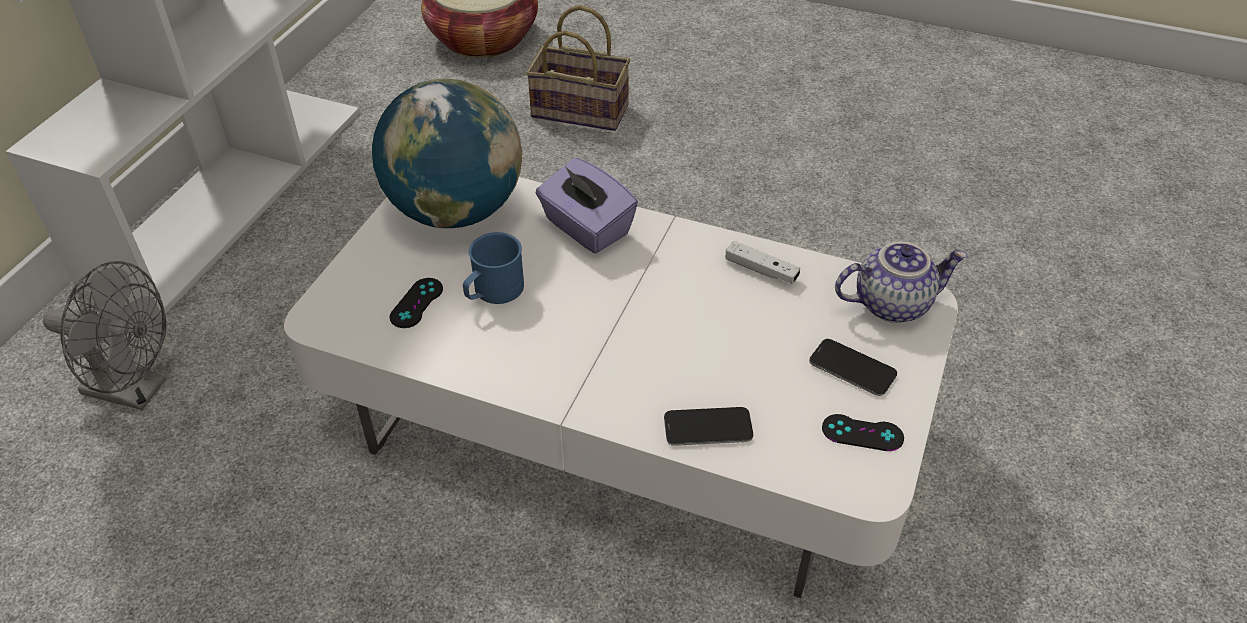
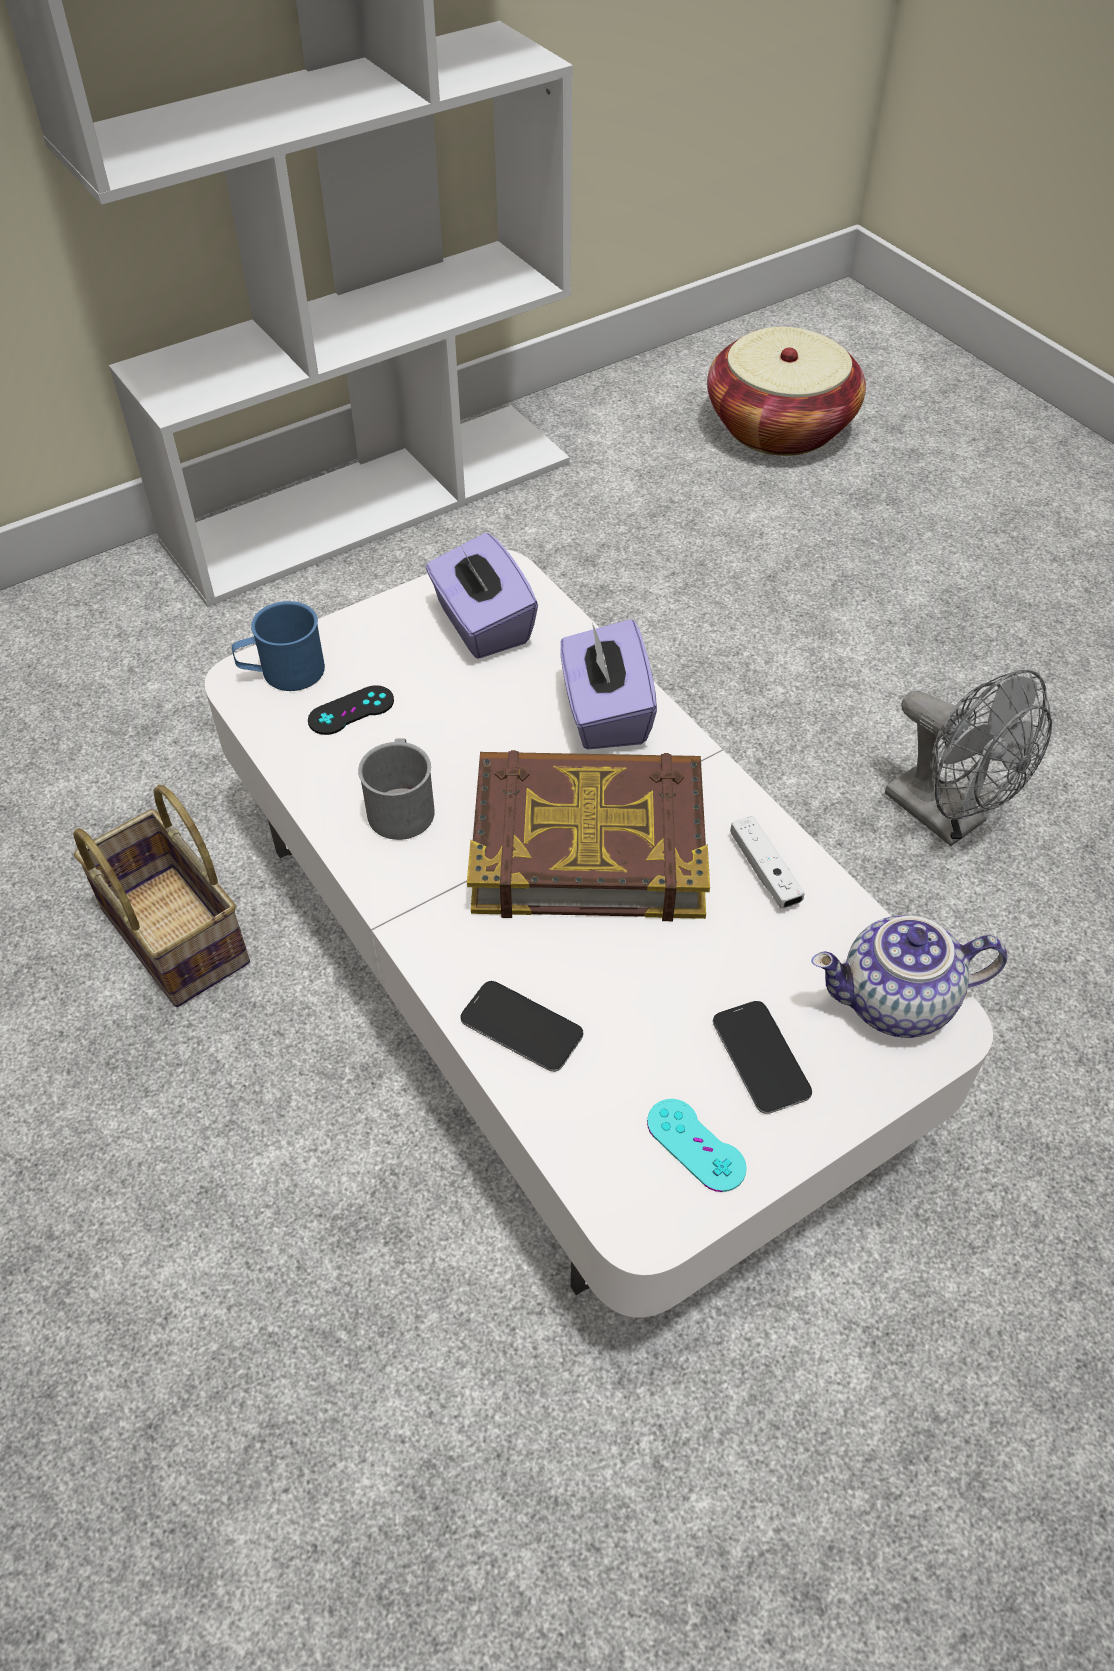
camera: 35 degrees right, 5 degrees up
grey fan [43,261,166,410] -> grey fan moved to [885,669,1052,846]
globe [372,78,522,228] -> purple tissue box [426,533,538,659]
blue mug [463,232,524,304] -> blue mug moved to [232,601,325,691]
basket [526,5,630,131] -> basket moved to [73,785,250,1007]
black game controller [822,414,904,451] -> turquoise game controller [647,1099,747,1192]
teapot [835,242,968,323] -> teapot turned 150 degrees clockwise [811,915,1007,1038]
none -> grey mug [358,738,435,840]
none -> book [467,750,710,921]

